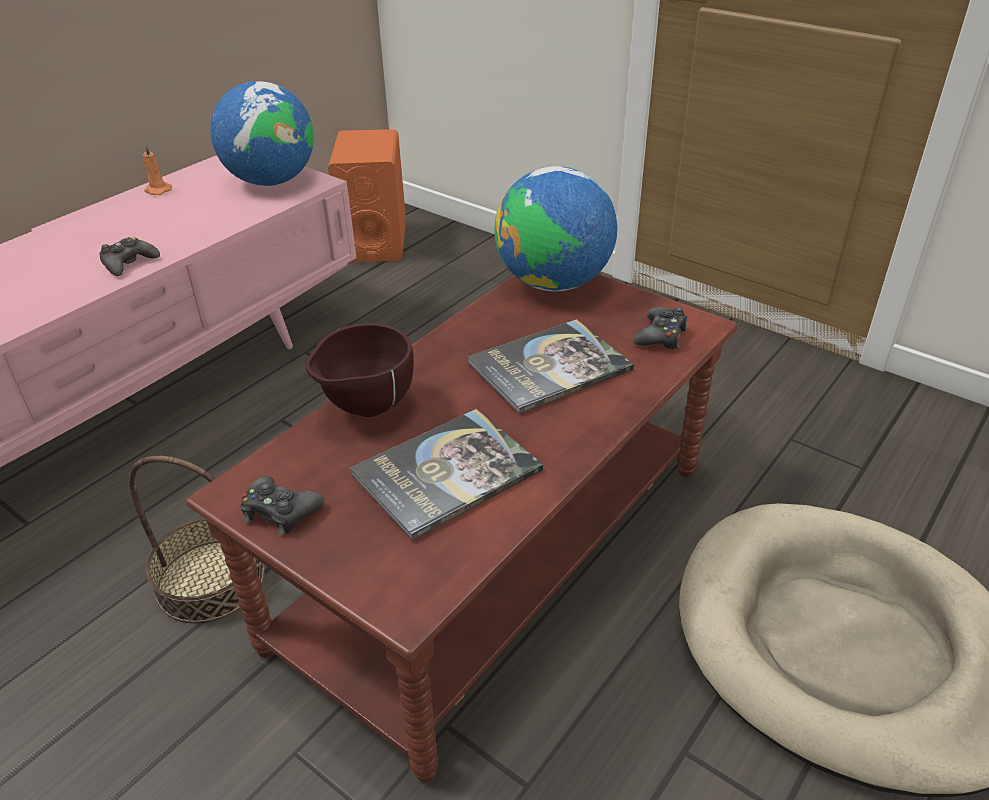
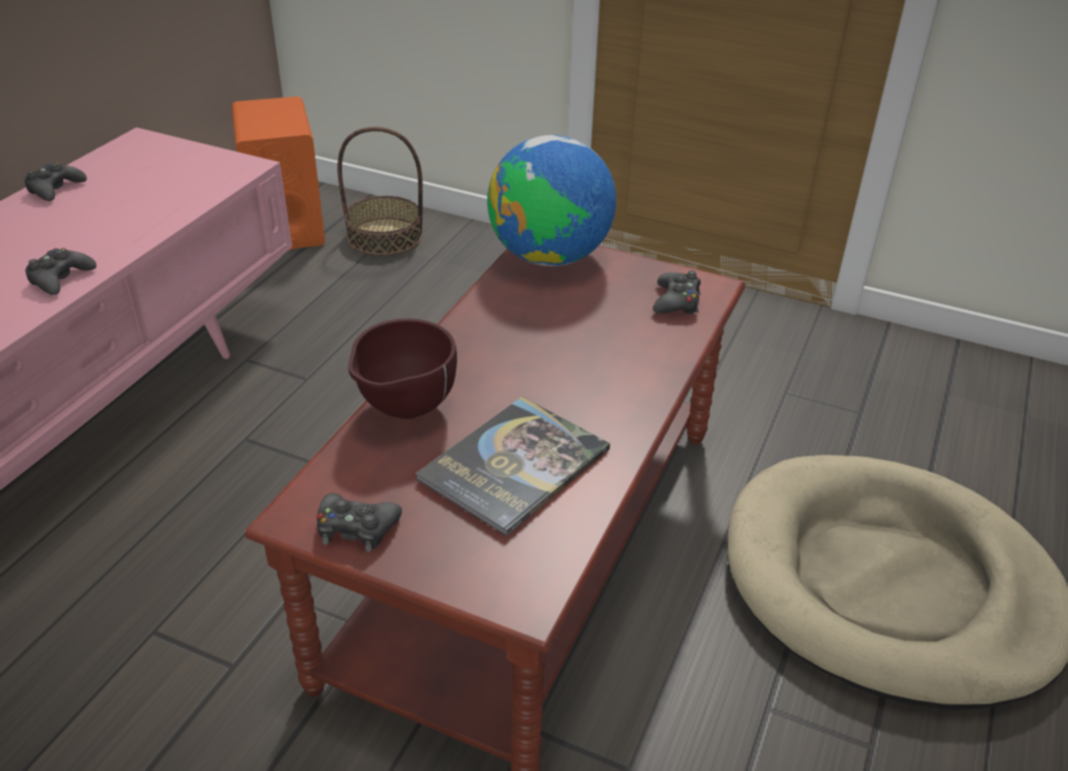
camera: 15 degrees left, 0 degrees up
basket [129,456,265,624] -> basket moved to [337,127,423,256]
orange candle [143,143,172,195] -> black game controller [25,163,87,201]
globe [210,81,314,186] -> none
book [467,319,634,414] -> none

